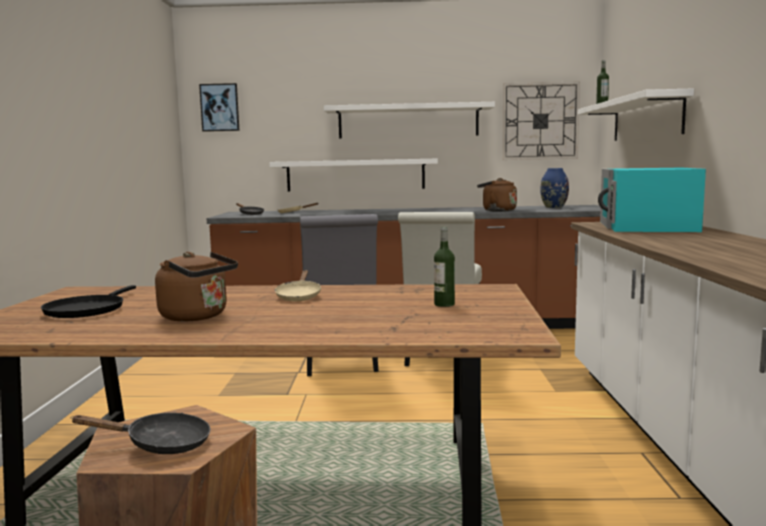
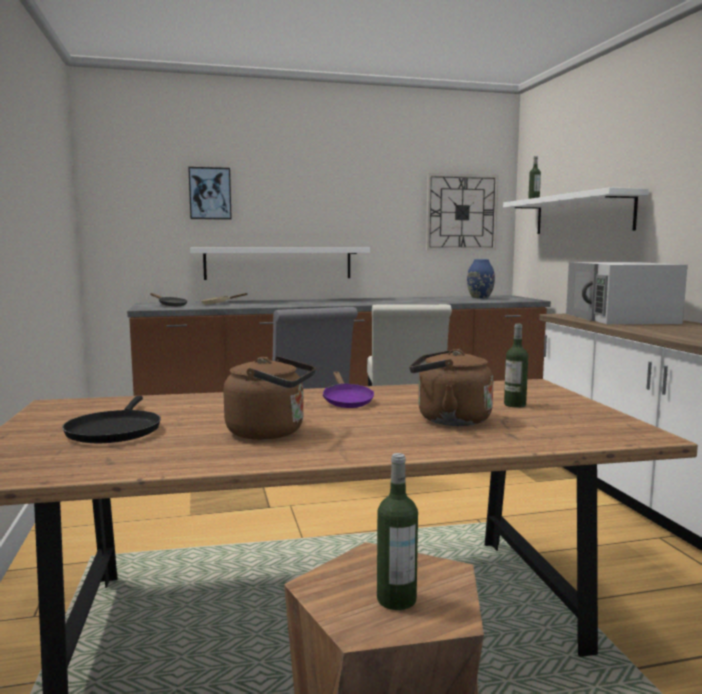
camera: 15 degrees left, 0 degrees up
black frying pan [71,413,211,454] -> bottle [377,453,418,610]
picture [199,83,239,132] -> picture moved to [188,167,232,220]
beige frying pan [275,270,321,301] -> purple frying pan [323,371,374,408]
white shelf [324,102,495,139] -> none
brown kettle [477,178,517,212] -> brown kettle moved to [409,349,494,426]
turquoise microwave [598,168,706,232] -> white microwave [566,262,688,324]

